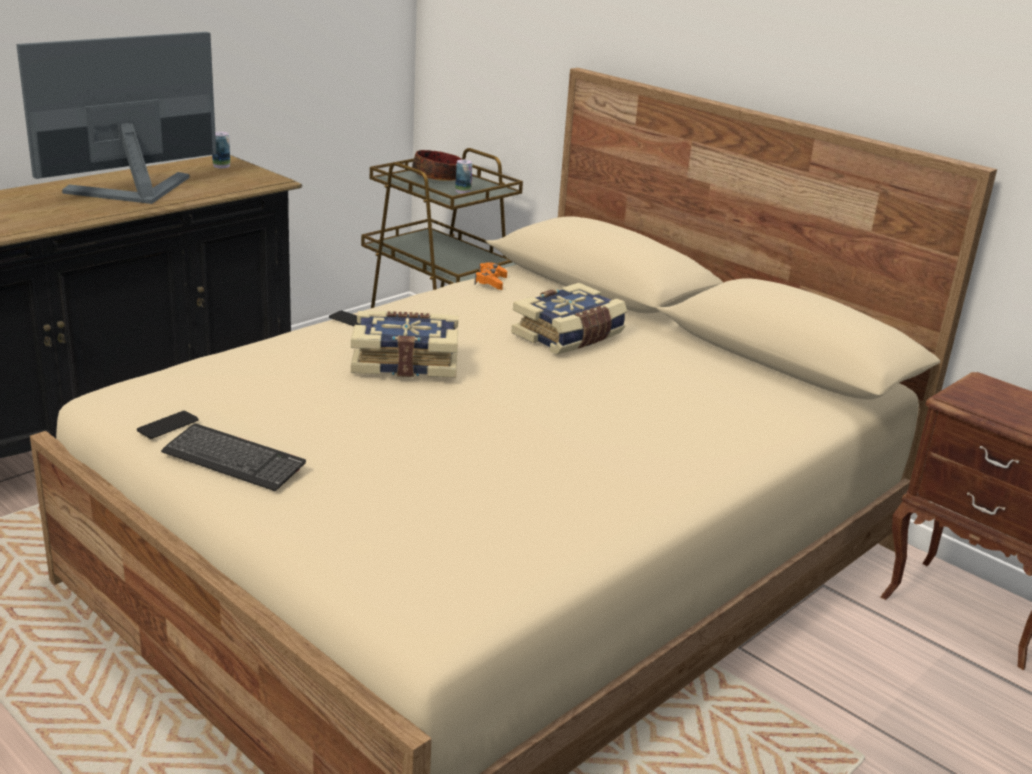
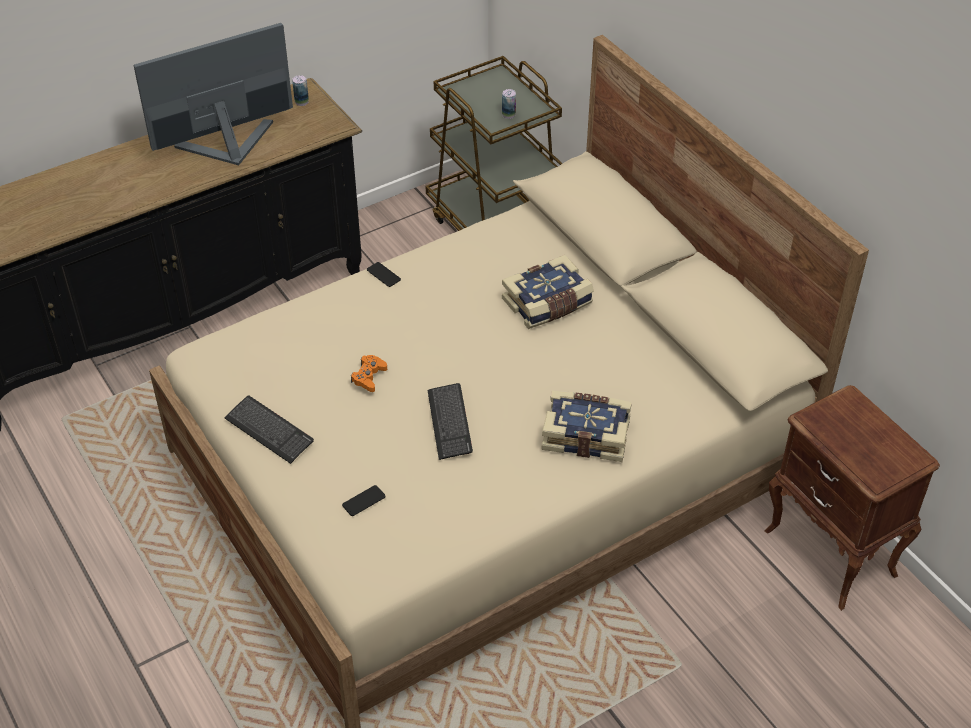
camera: 15 degrees right, 20 degrees up
phone [137,410,199,439] -> phone moved to [342,485,386,516]
book [351,311,458,378] -> book moved to [541,391,632,462]
bowl [412,150,463,181] -> none
orange game controller [474,262,507,290] -> orange game controller moved to [351,355,387,392]
none -> keyboard [427,383,473,460]

